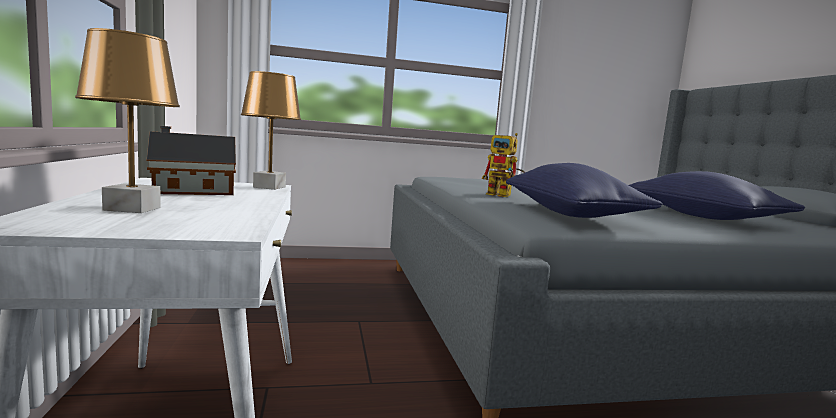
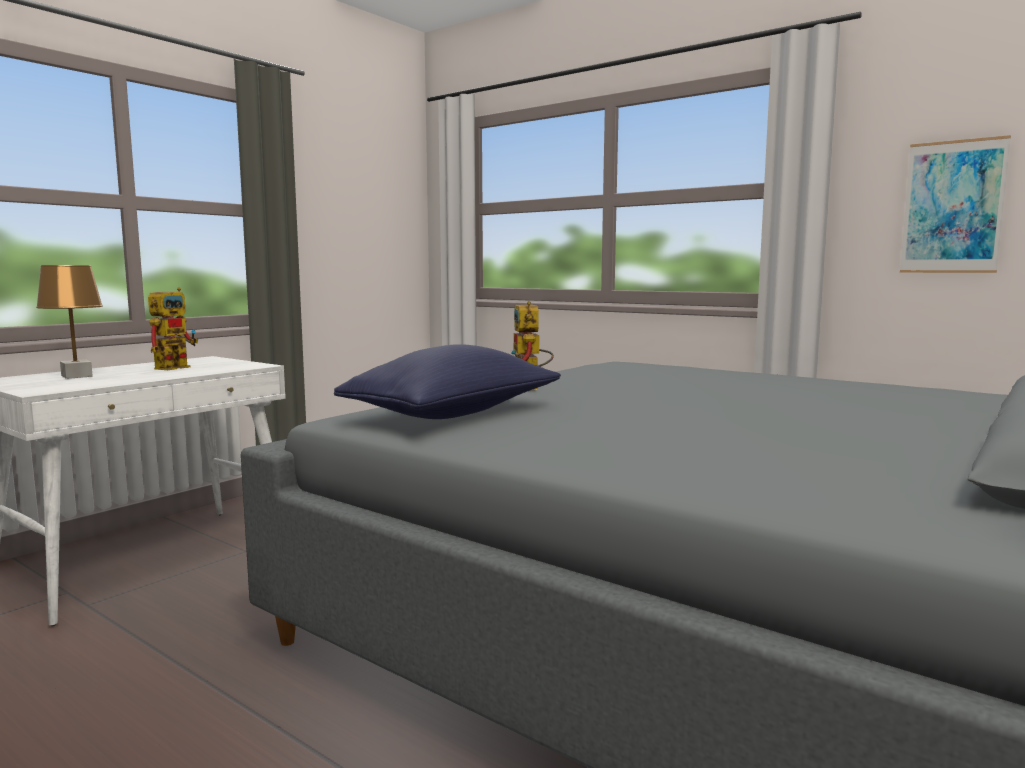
camera: 50 degrees right, 0 degrees up
toy house [147,126,236,195] -> toy robot [148,287,198,370]
brown table lamp [241,71,301,190] -> none
blue pillow [629,171,805,220] -> none
none -> picture [900,135,1011,273]

